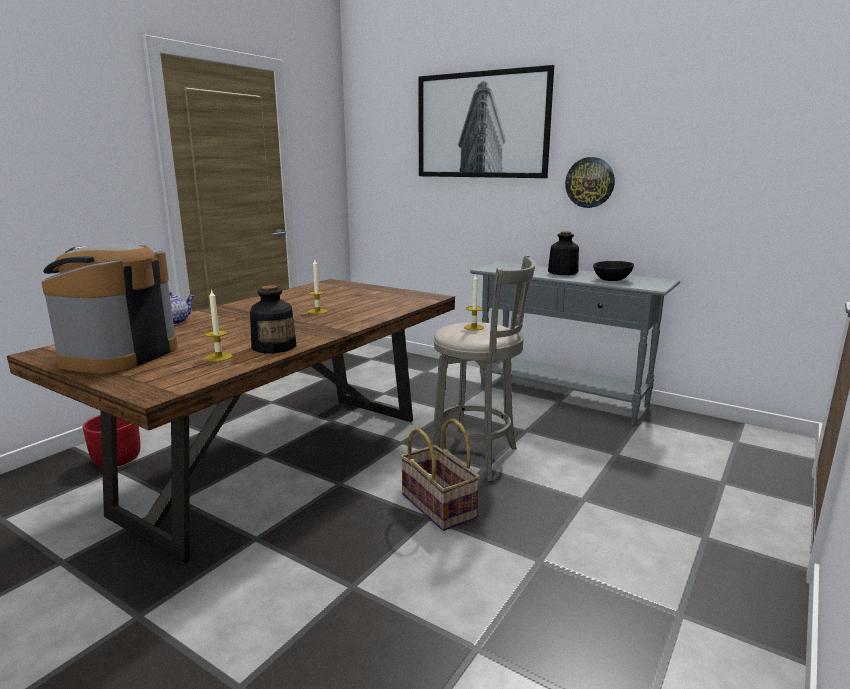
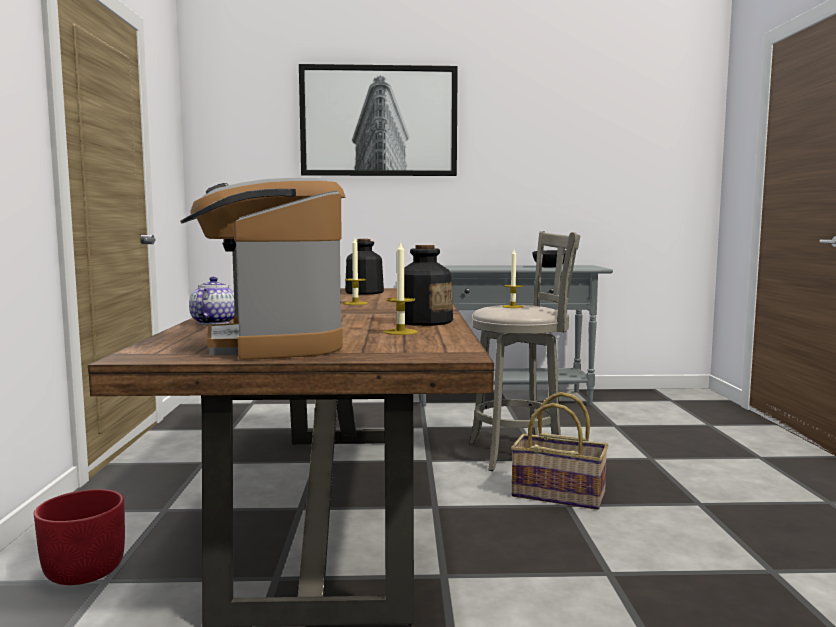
camera: 35 degrees left, 10 degrees down
bottle [548,231,579,275] -> bottle moved to [345,239,384,295]
wall clock [565,157,615,208] -> none

